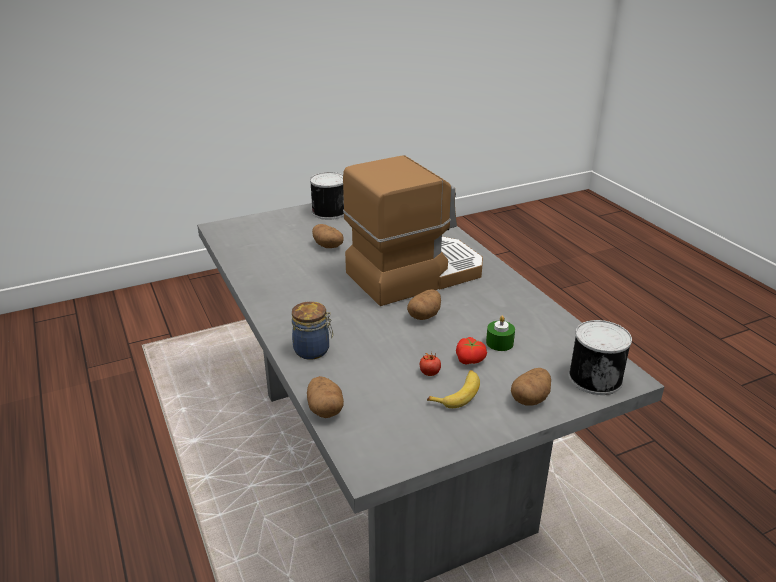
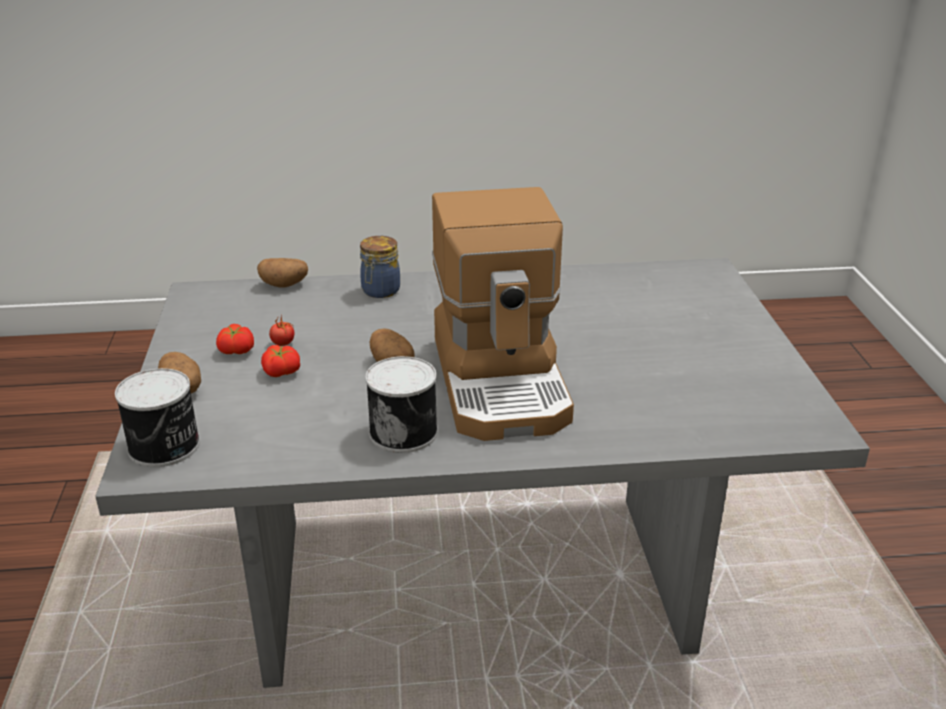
camera: 110 degrees right, 0 degrees up
can [310,172,344,220] -> can moved to [365,356,438,453]
potato [312,224,344,248] -> none
banana [427,370,480,408] -> tomato [216,324,254,354]
green candle [486,315,515,351] -> none

